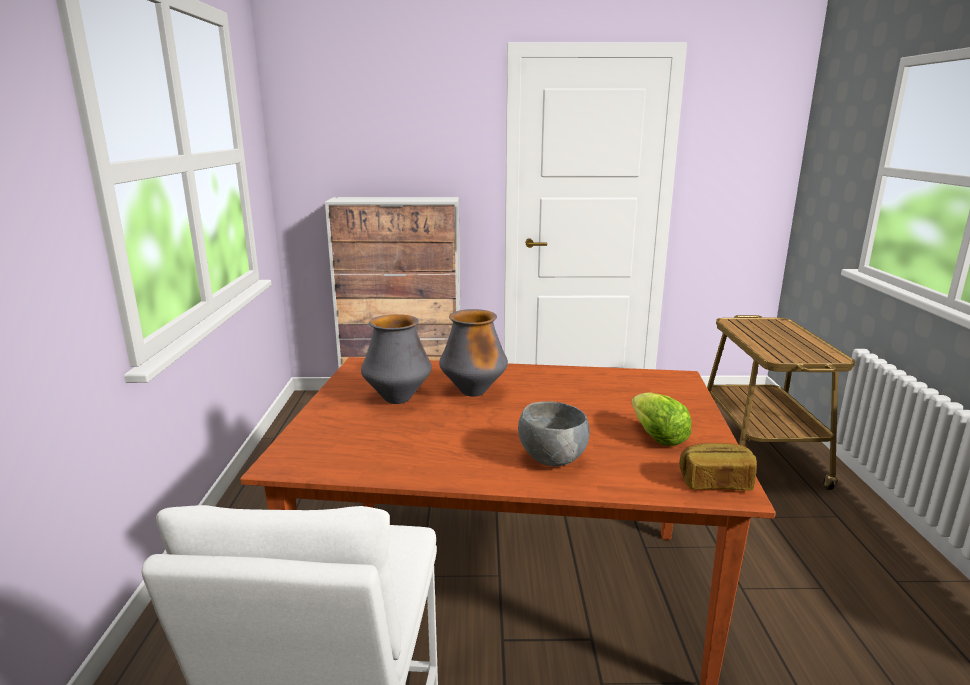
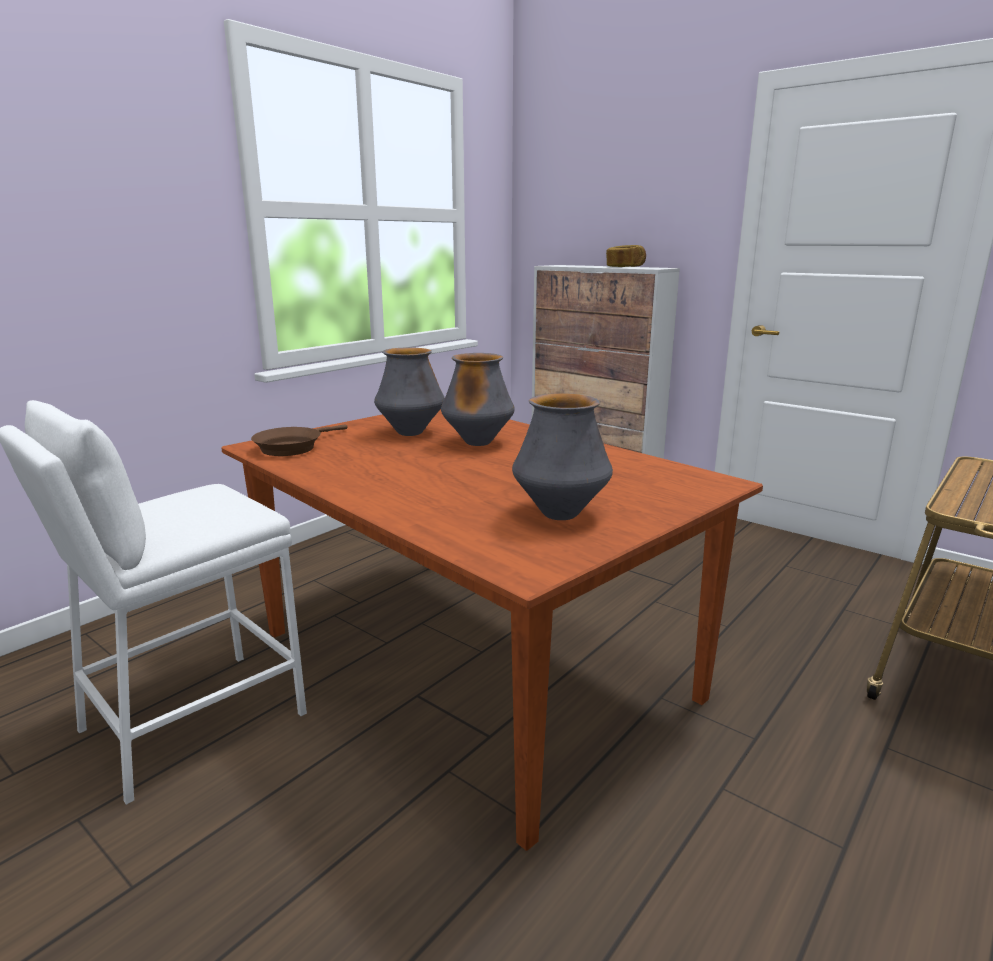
camera: 40 degrees right, 0 degrees up
grey bowl [518,401,590,466] -> none
lettuce [632,392,692,446] -> vase [512,393,613,520]
bread [680,443,757,491] -> bread moved to [606,245,646,267]
none -> brown frying pan [251,425,348,456]

